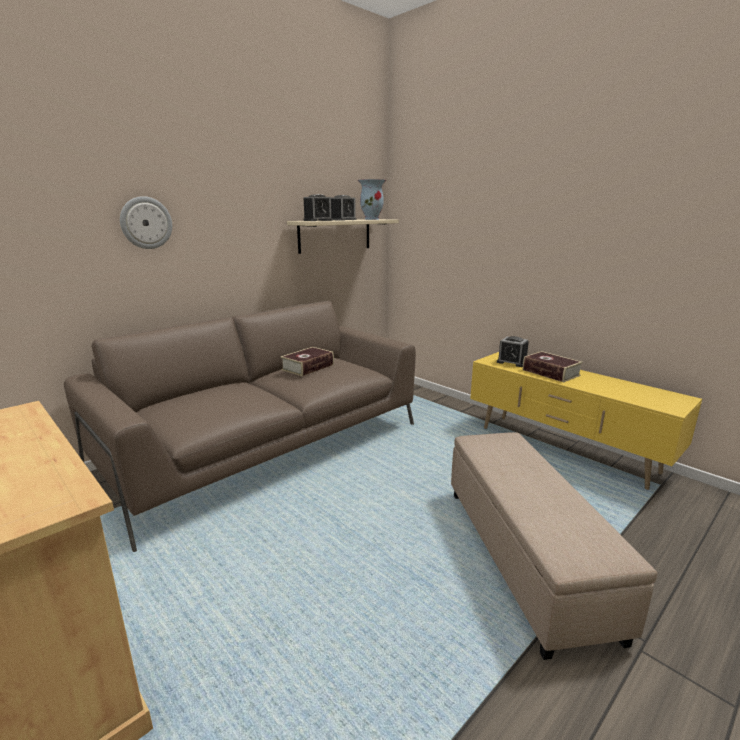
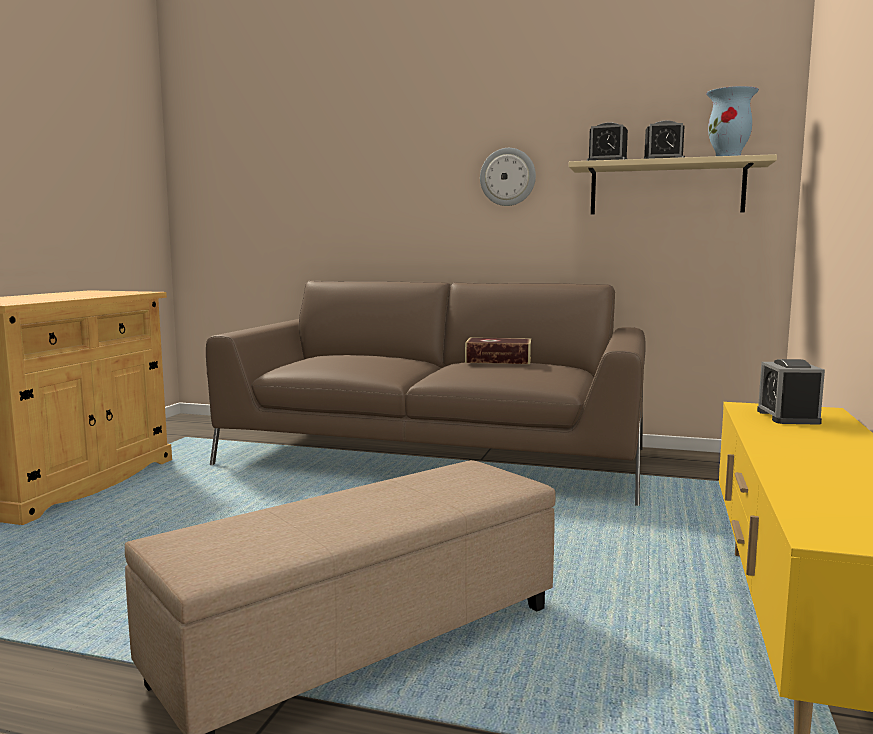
camera: 60 degrees right, 10 degrees down
wall clock [120,196,172,249] -> wall clock moved to [480,148,536,206]
book [523,351,583,382] -> none

